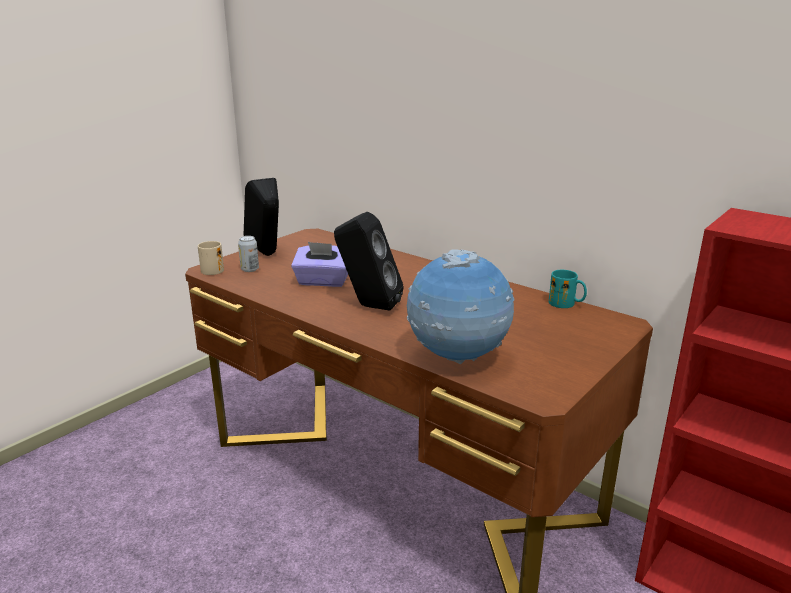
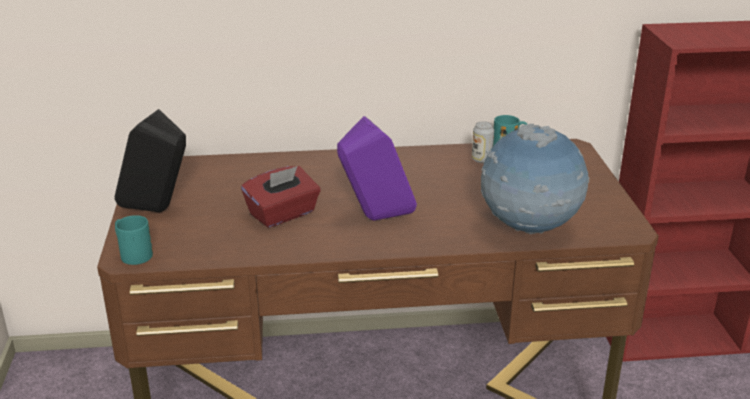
camera: 45 degrees left, 5 degrees up
beige mug [198,241,224,275] -> turquoise mug [115,215,153,265]
can [238,236,259,272] -> can moved to [472,121,494,163]
purple tissue box [291,242,348,287] -> red tissue box [241,166,321,228]
black speaker [334,212,403,311] -> purple speaker [337,116,417,221]

